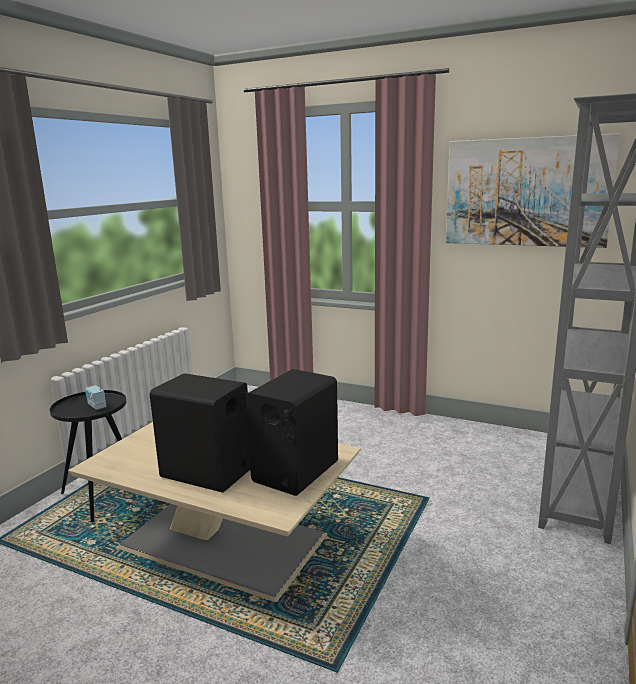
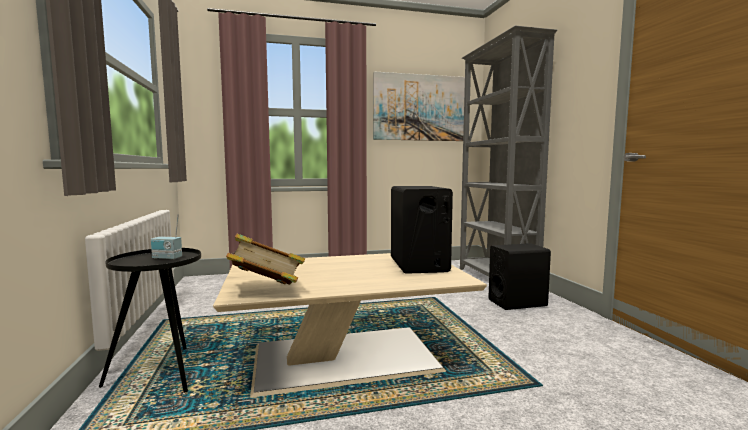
camera: 40 degrees left, 10 degrees down
black speaker [150,373,250,493] -> black speaker moved to [489,243,551,310]
none -> book [226,234,305,285]

